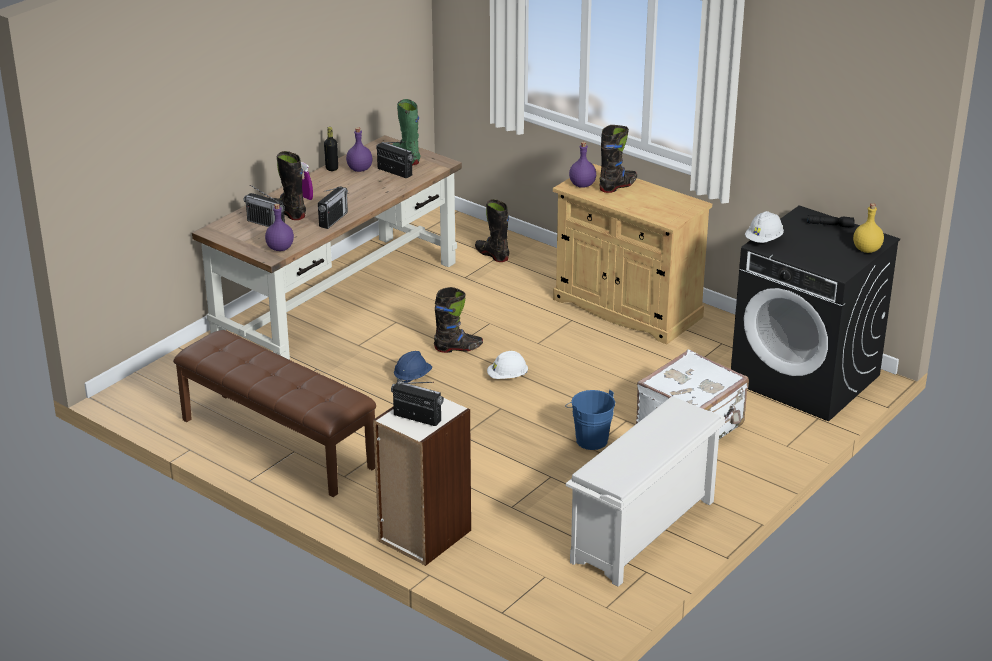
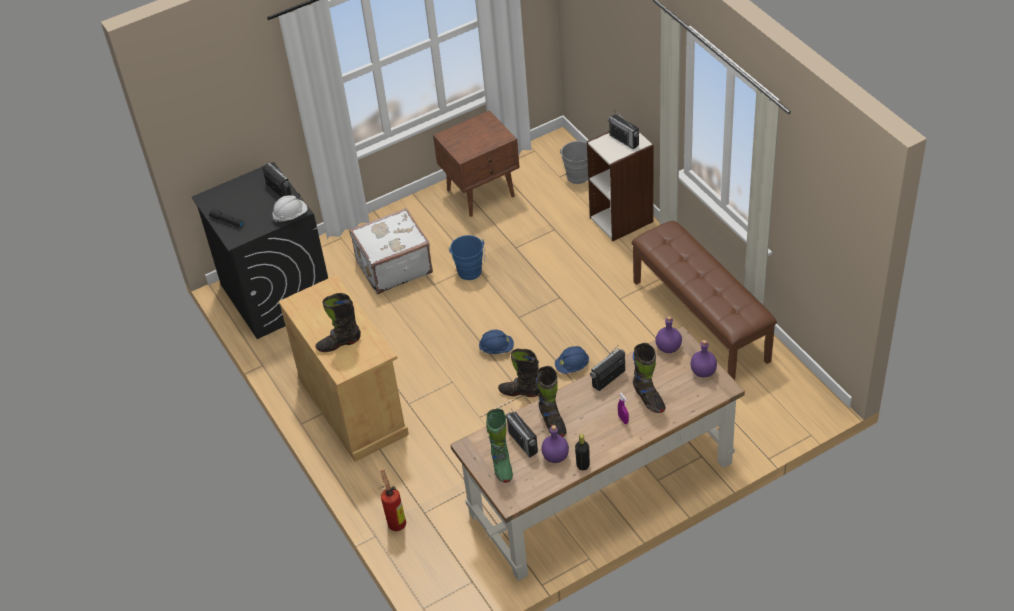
camera: 155 degrees left, 15 degrees up
radio [243,185,285,227] -> radio moved to [262,163,292,197]
black boot [475,199,510,262] -> black boot moved to [536,366,567,437]
white hard hat [487,351,528,379] -> blue hard hat [479,330,514,354]
white shoe rack [566,396,725,587] -> brown nightstand [433,111,520,217]
purple bottle [569,142,596,188] -> purple bottle moved to [691,340,717,377]
yellow bottle [853,203,884,253] -> none
none -> fire extinguisher [379,470,406,531]
none -> grey bucket [560,141,588,184]

